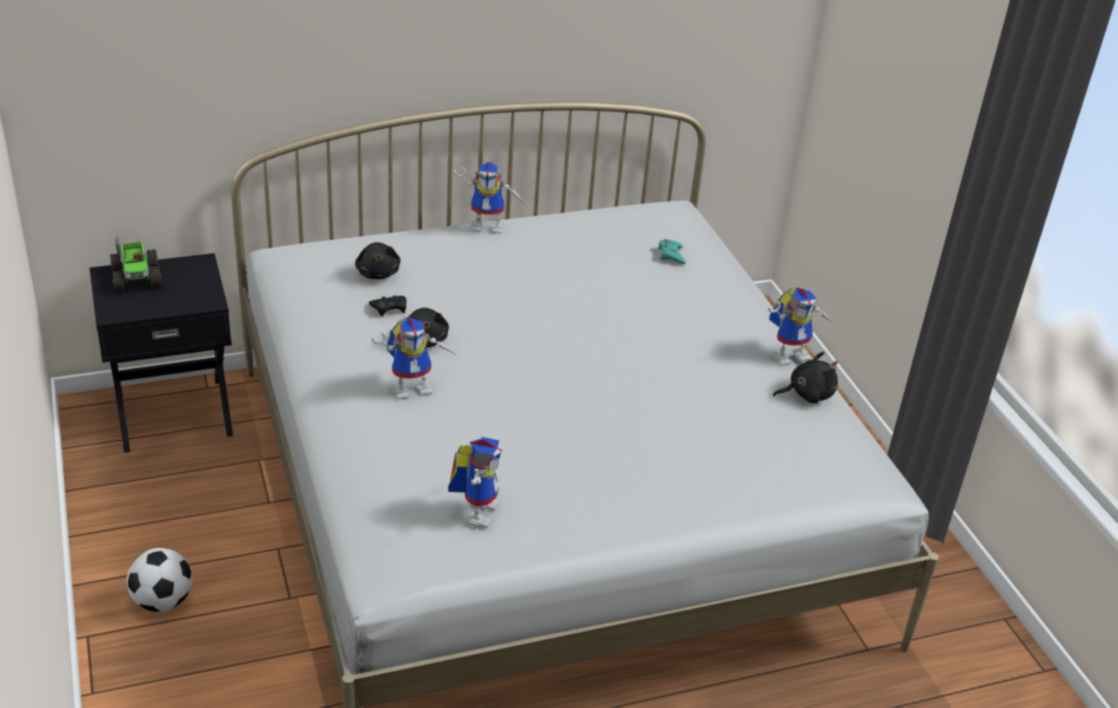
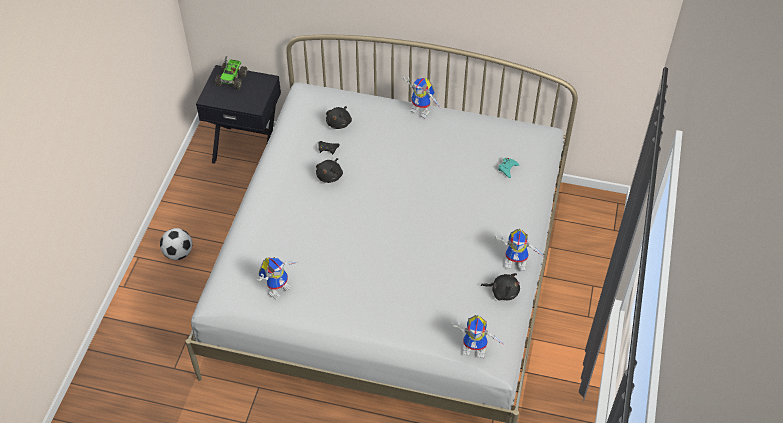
camera: 35 degrees right, 15 degrees up
toy robot [371,317,457,400] -> toy robot moved to [452,315,503,358]

